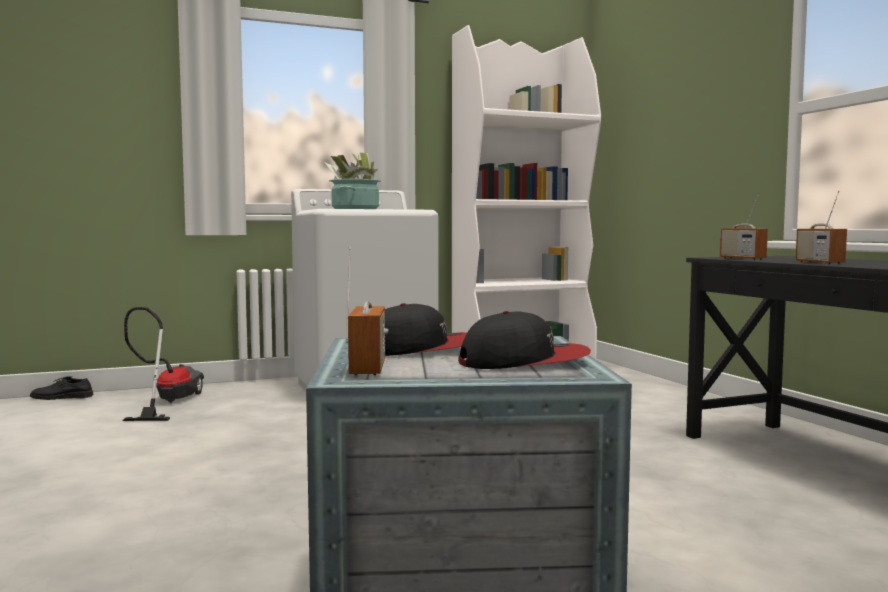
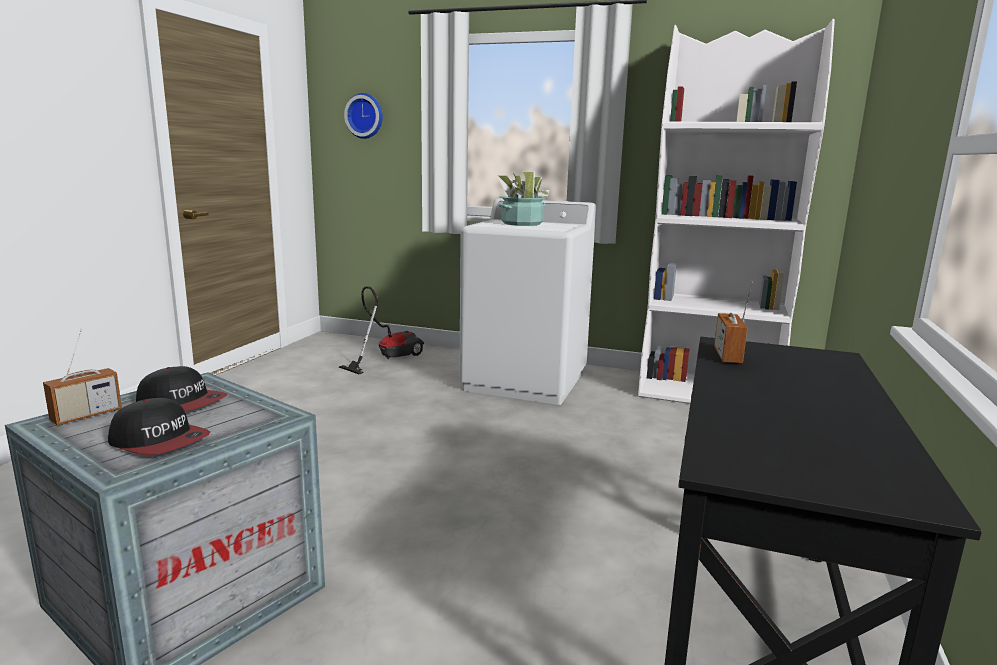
camera: 40 degrees right, 10 degrees up
black shoe [30,376,93,400] -> none
radio [795,191,847,264] -> none
none -> wall clock [344,93,383,139]

